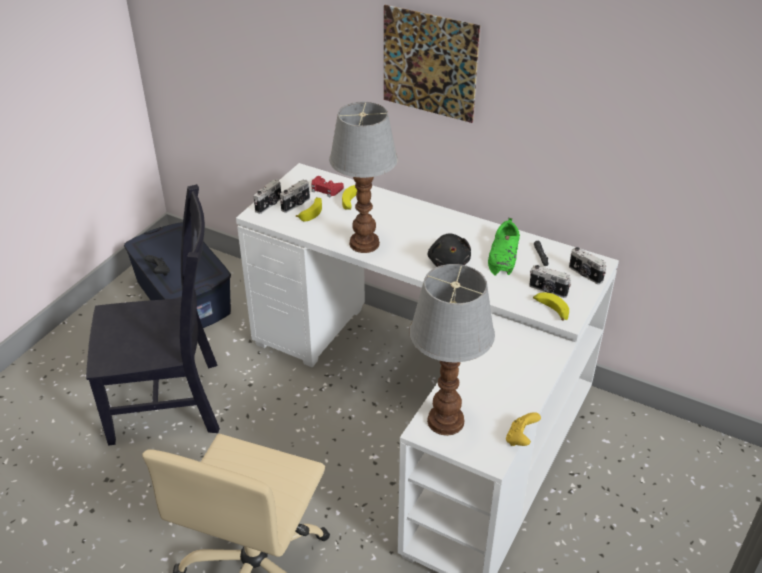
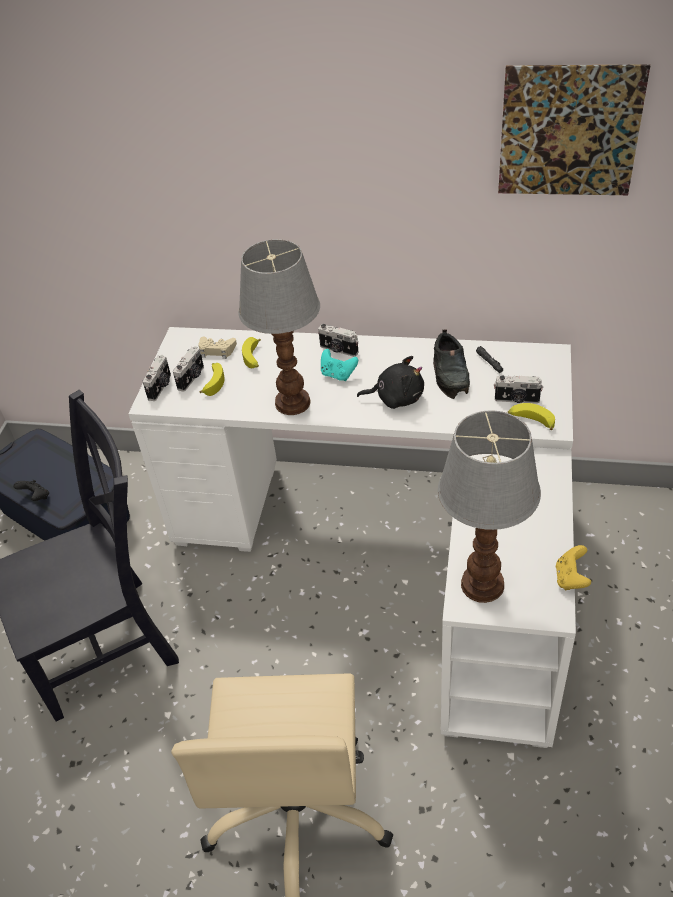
camera: 15 degrees left, 5 degrees up
red game controller [311,176,344,197] -> beige game controller [198,336,237,359]
picture [384,5,480,123] -> picture moved to [498,64,650,195]
black plush toy [428,233,471,267] -> black plush toy turned 60 degrees counterclockwise [357,356,424,409]
green shoe [488,218,520,276] -> black shoe [433,329,470,399]
camera [569,247,606,284] -> camera moved to [318,324,358,357]
none -> turquoise game controller [321,349,358,381]

